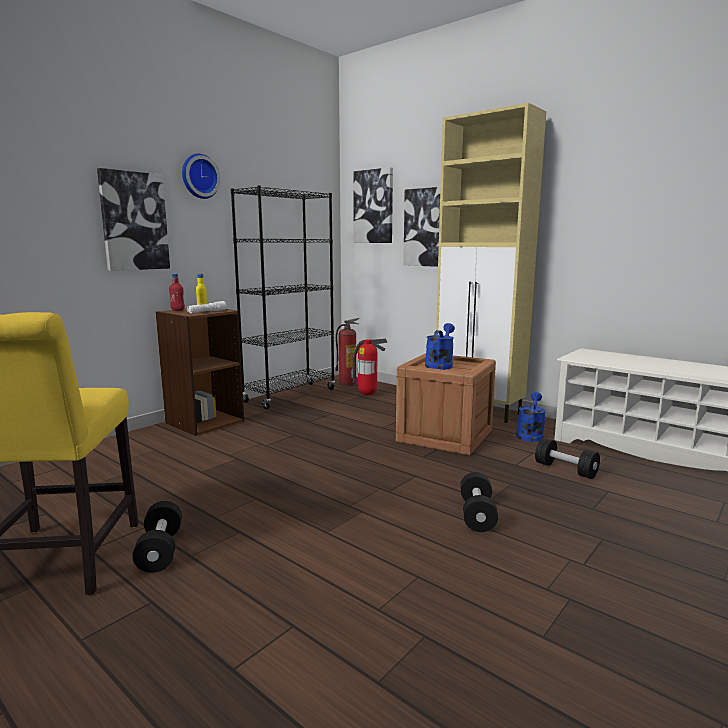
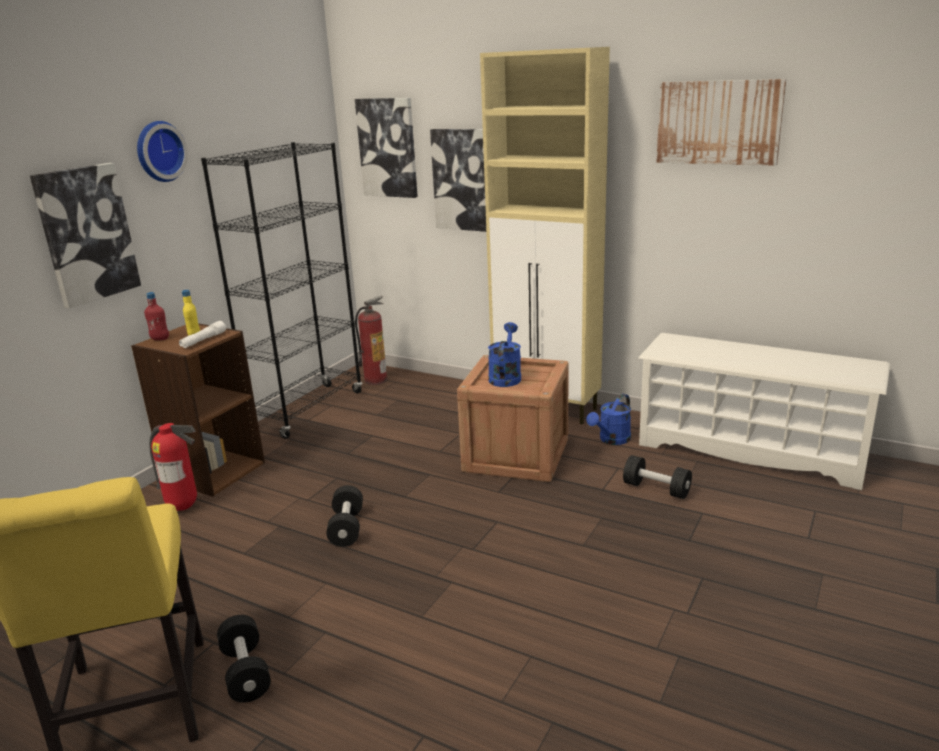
camera: 10 degrees left, 10 degrees up
fire extinguisher [353,339,387,396] -> fire extinguisher moved to [149,423,197,511]
black dumbbell [460,472,498,532] -> black dumbbell moved to [326,485,363,547]
blue watering can [516,392,546,442] -> blue watering can turned 150 degrees counterclockwise [586,394,631,445]
none -> picture [656,79,786,166]

